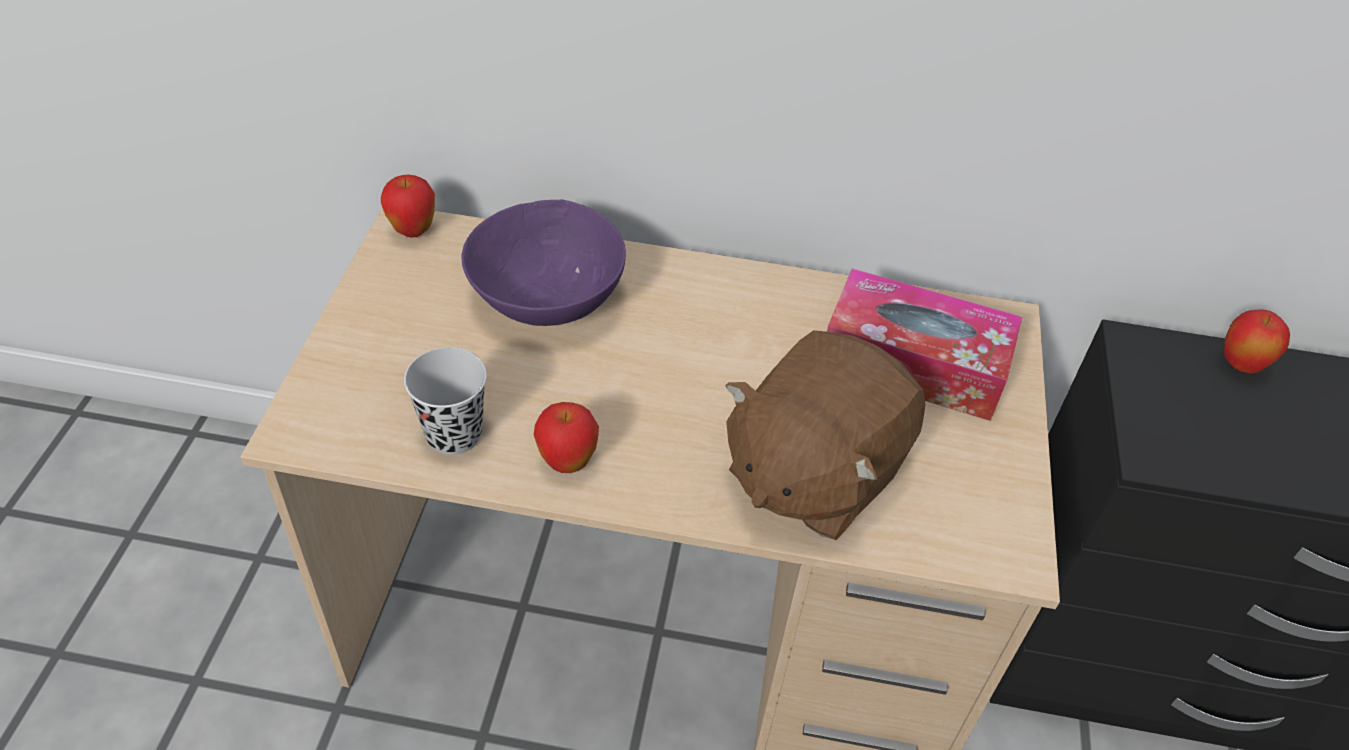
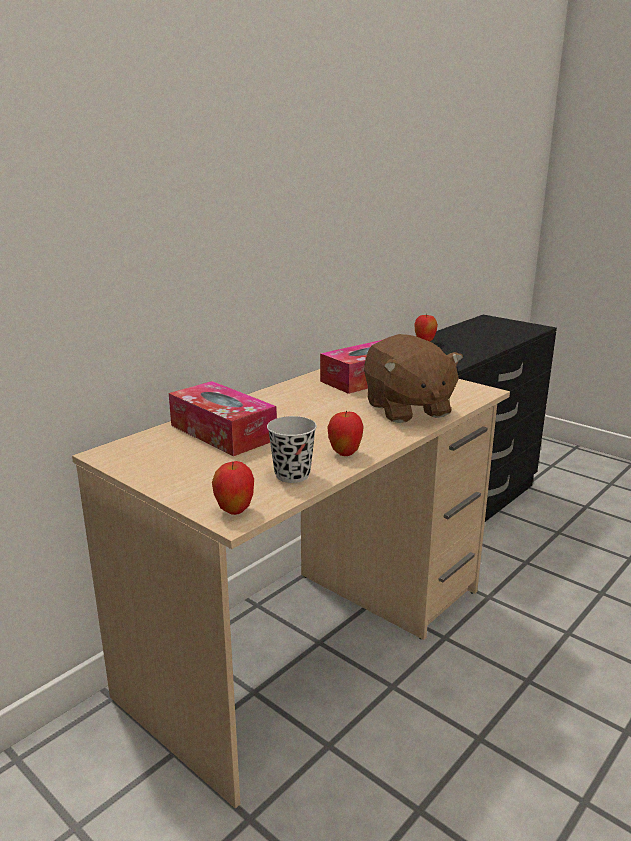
camera: 55 degrees left, 25 degrees down
apple [381,174,435,237] -> apple moved to [212,461,254,515]
purple bowl [462,200,626,326] -> tissue box [169,381,277,456]

